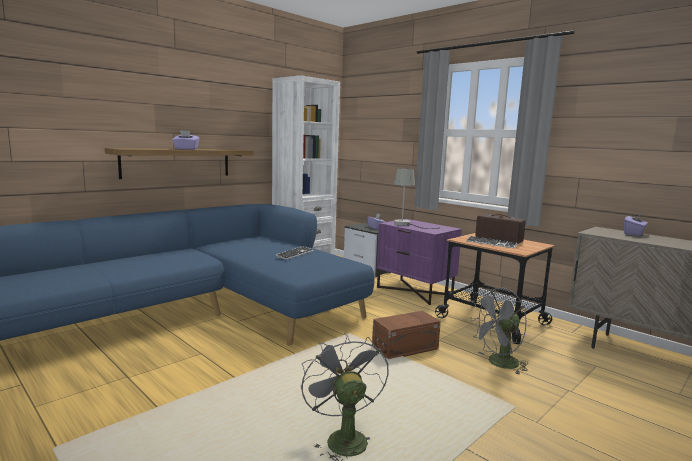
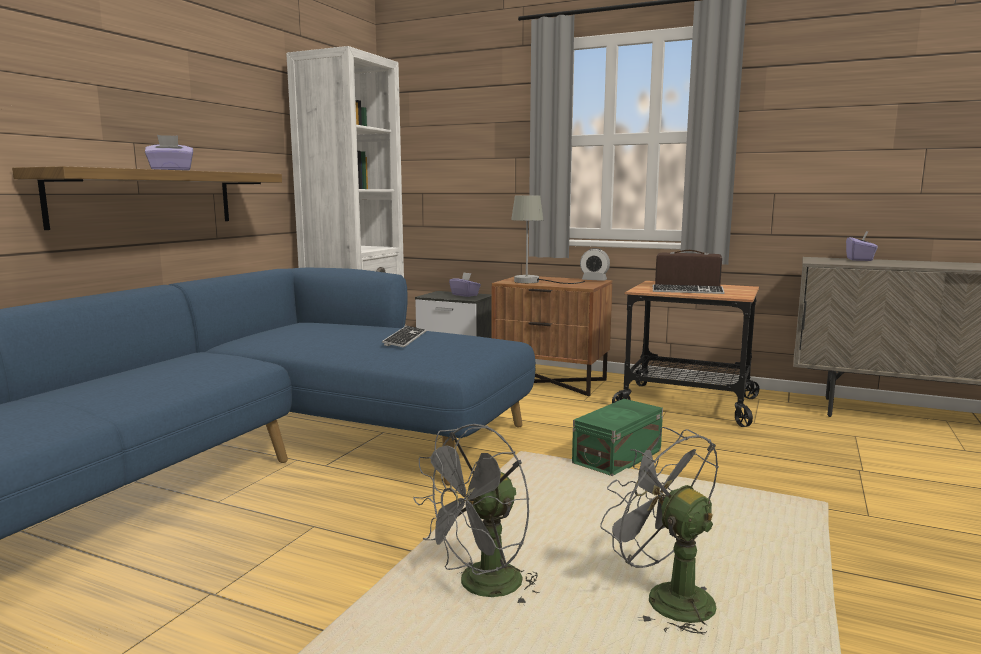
camera: 20 degrees left, 0 degrees up
brown storage box [372,311,441,359] -> green storage box [572,399,663,476]
purple nightstand [377,219,462,305] -> brown nightstand [492,276,612,396]
grey fan [470,288,528,375] -> grey fan moved to [413,424,540,606]
none -> alarm clock [580,248,610,281]

